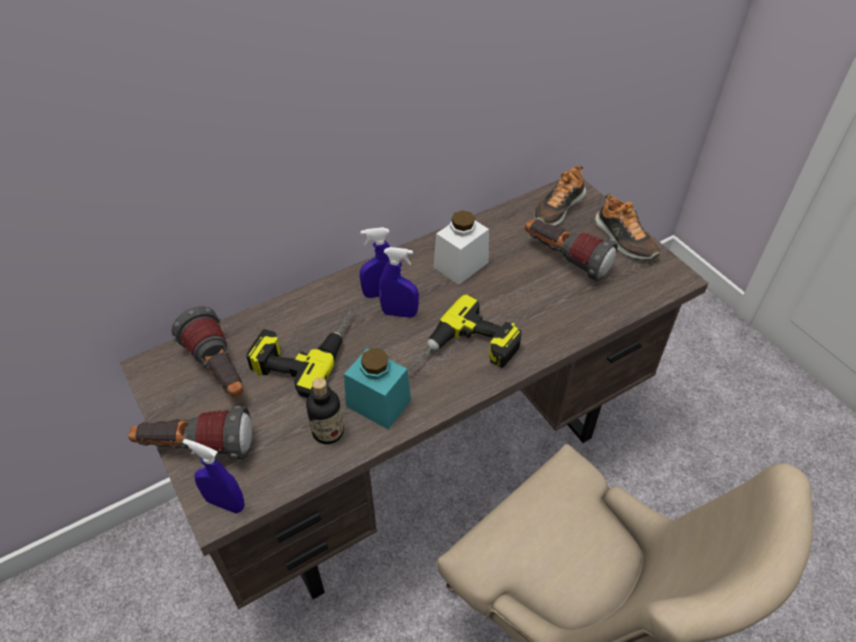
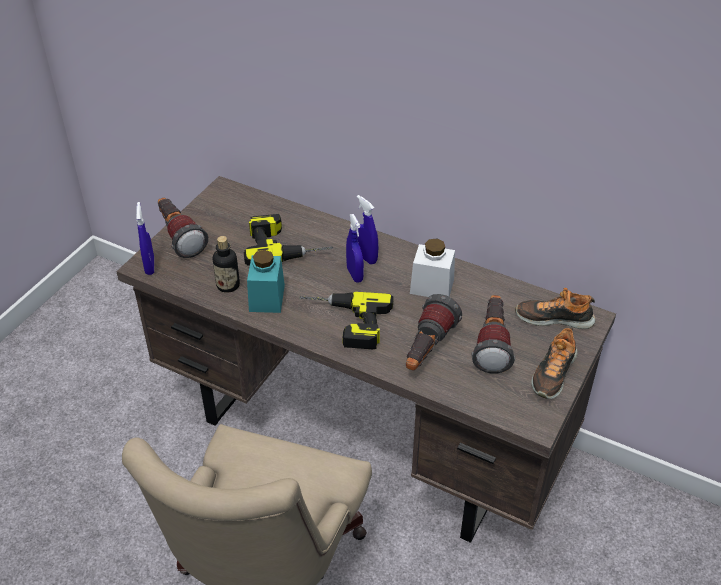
camera: 60 degrees right, 5 degrees down
flashlight [172,306,243,397] -> flashlight moved to [406,294,462,371]

